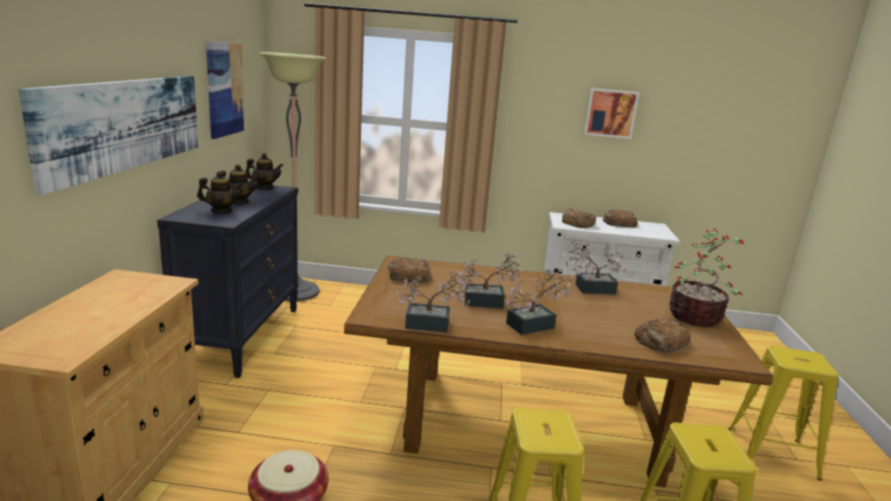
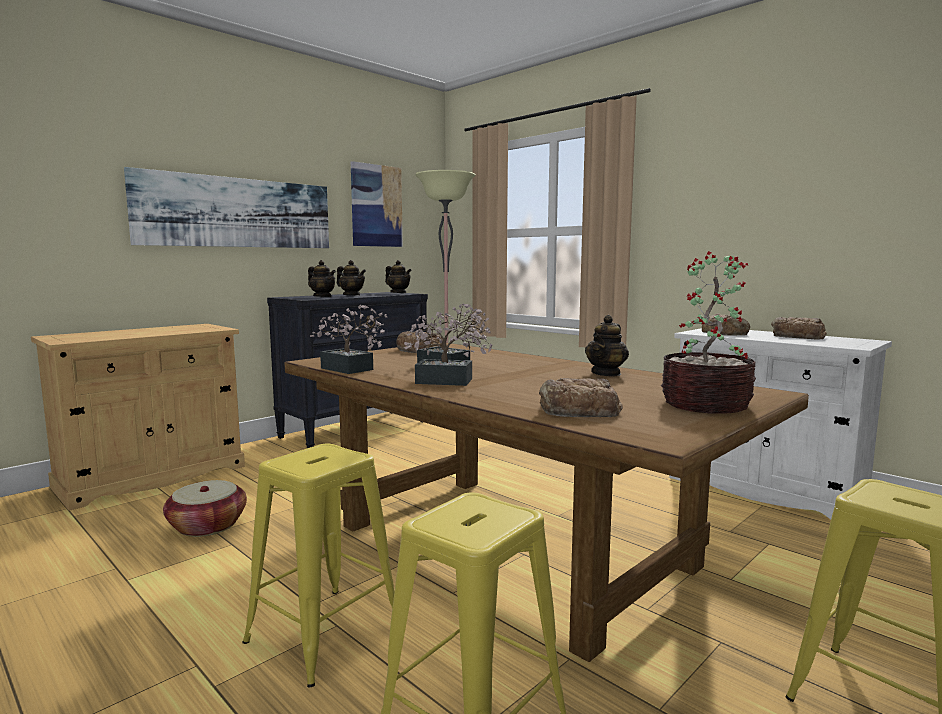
camera: 40 degrees right, 10 degrees down
potted plant [566,239,627,295] -> teapot [585,315,629,377]
picture [584,88,639,139] -> none

